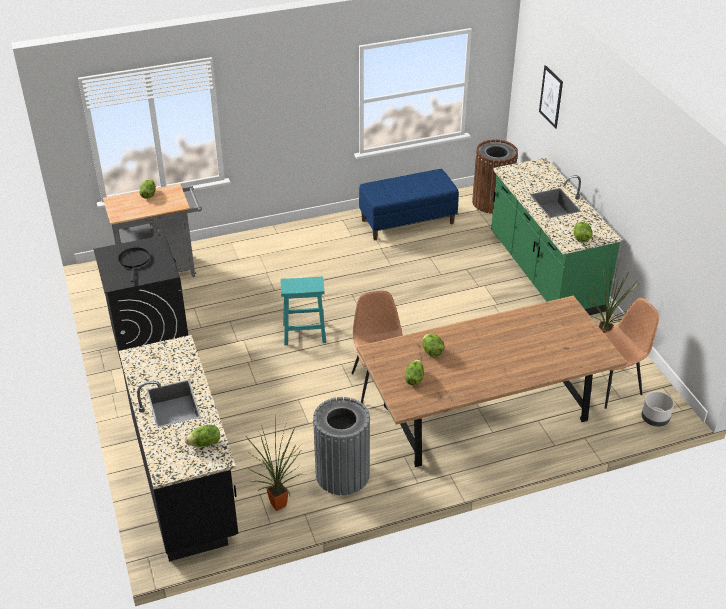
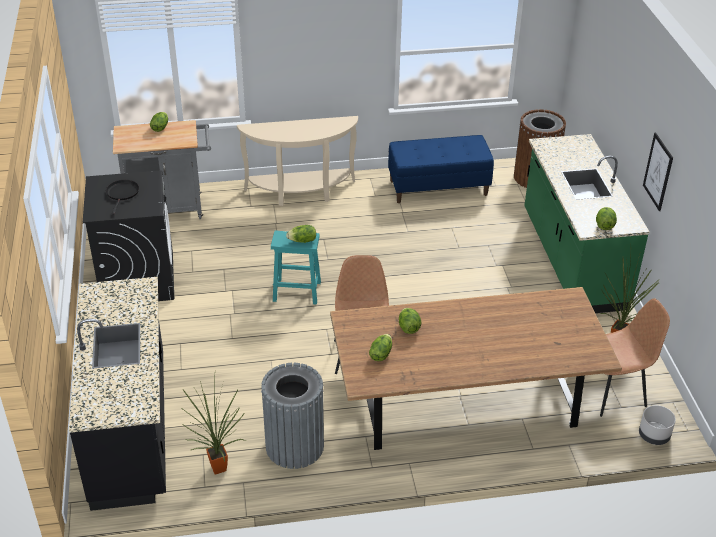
camera: 10 degrees right, 0 degrees up
lettuce [185,425,220,447] -> lettuce moved to [286,225,316,243]
picture [539,65,563,129] -> picture moved to [643,133,673,211]
none -> beige console table [237,116,358,206]

